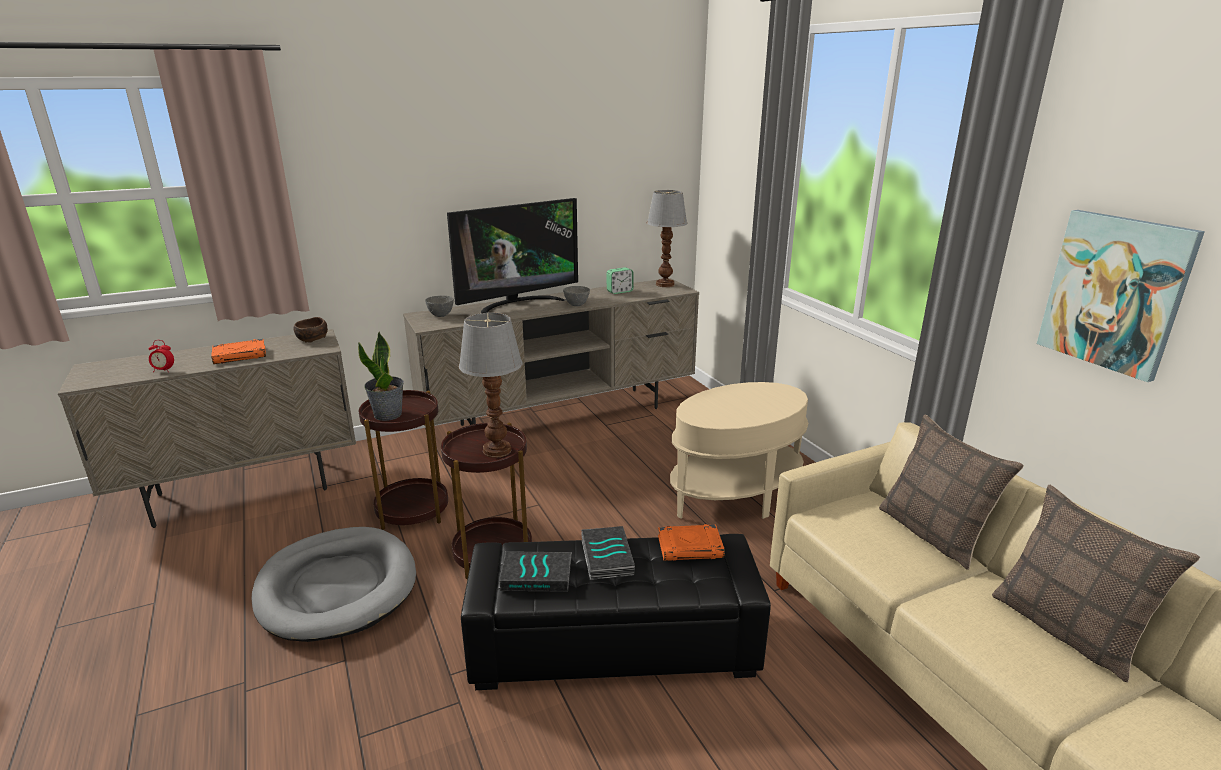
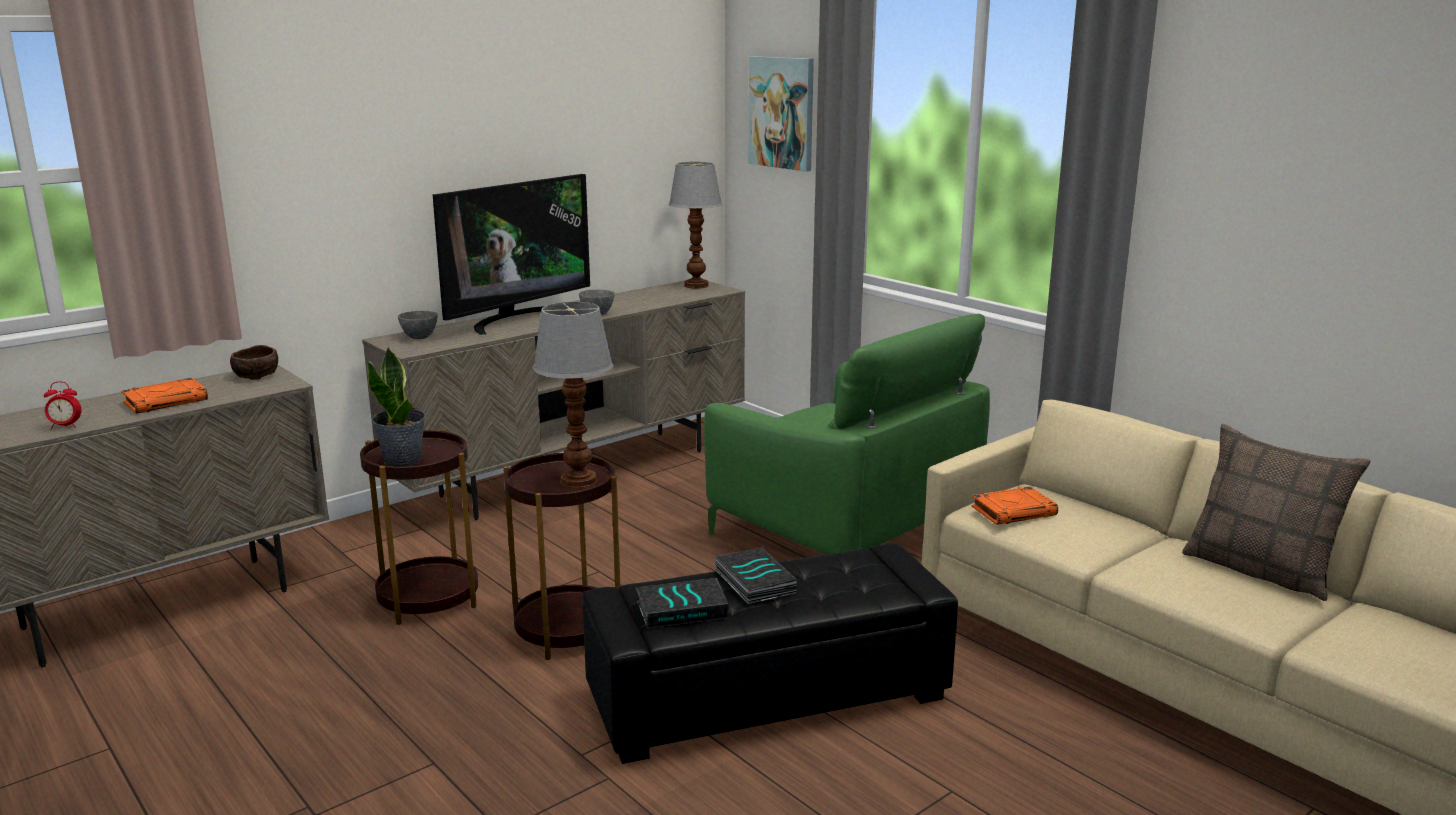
camera: 15 degrees left, 5 degrees down
grey dog bed [252,527,416,642] -> none
alarm clock [606,267,634,294] -> none
orange book [658,524,725,561] -> orange book moved to [971,486,1058,525]
beige side table [670,382,808,519] -> green armchair [704,314,990,554]
pillow [879,415,1024,570] -> none
picture [1037,210,1205,382] -> picture moved to [748,56,814,172]

